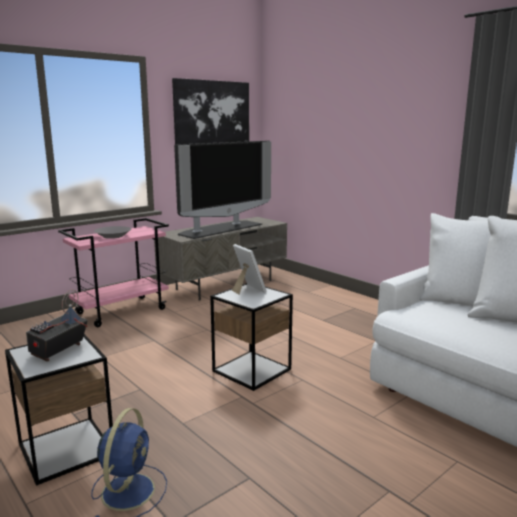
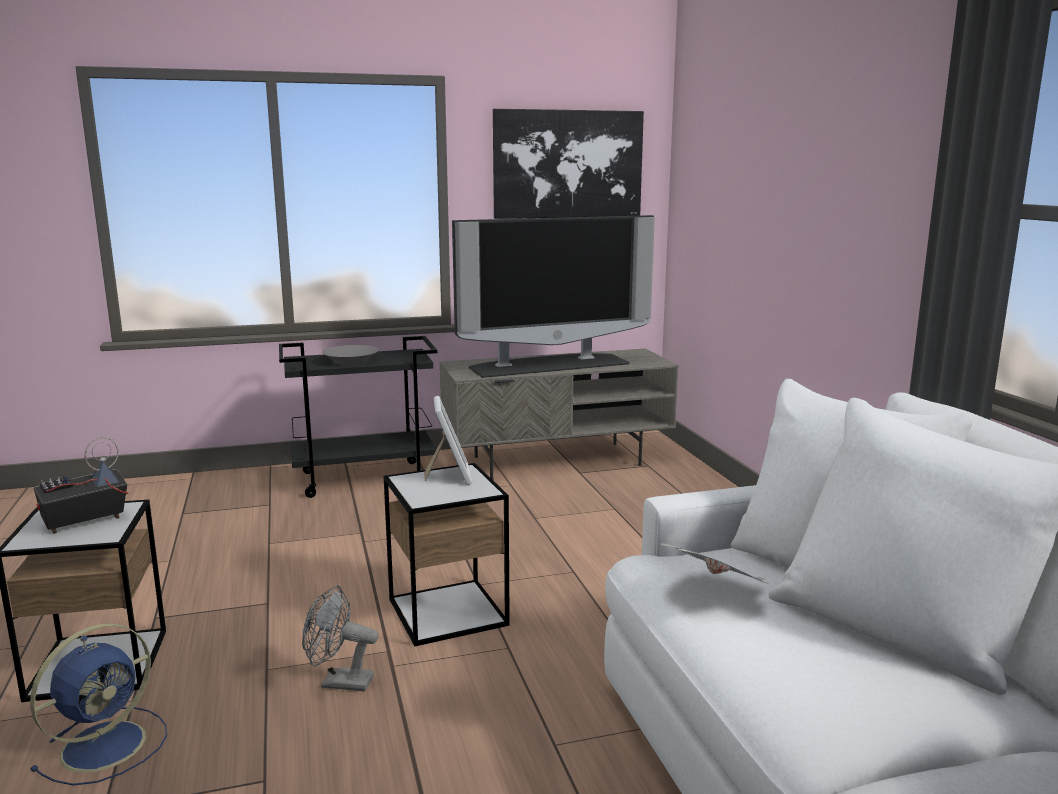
camera: 25 degrees right, 0 degrees up
pink cart [58,218,169,327] -> black cart [279,336,437,498]
none -> grey fan [302,585,378,691]
none -> newspaper [661,543,768,584]

